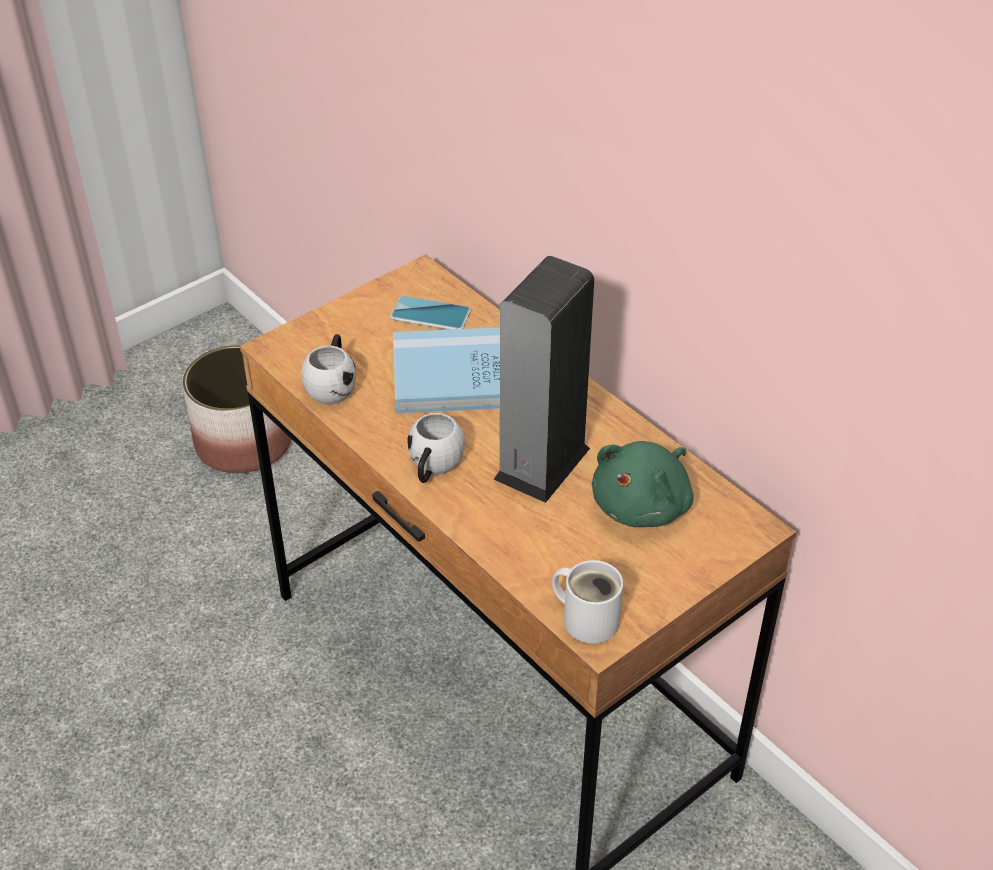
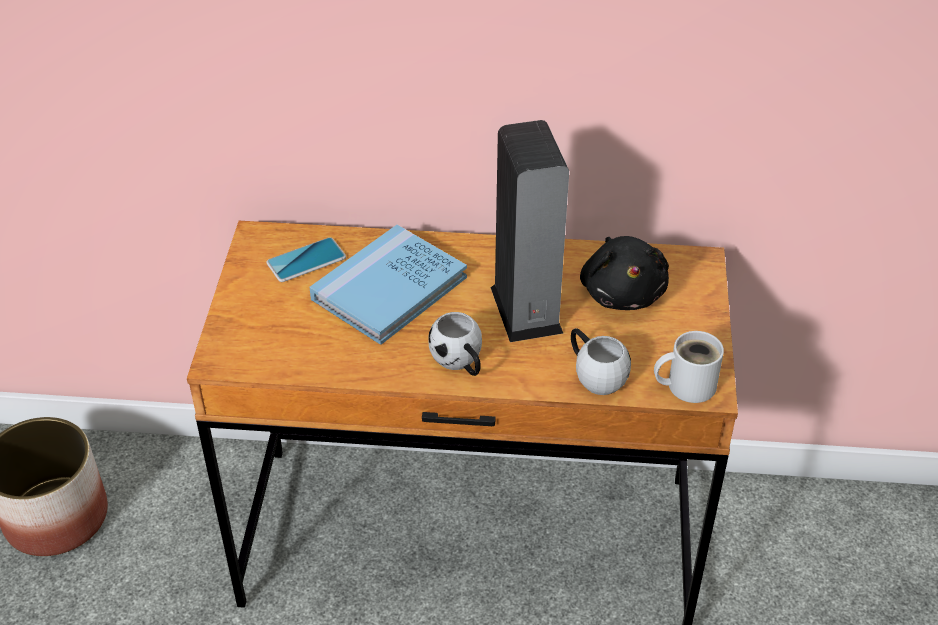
camera: 45 degrees left, 0 degrees up
white mug [301,334,356,404] -> white mug moved to [571,328,631,395]
green plush toy [592,441,694,527] -> black plush toy [580,236,669,310]

